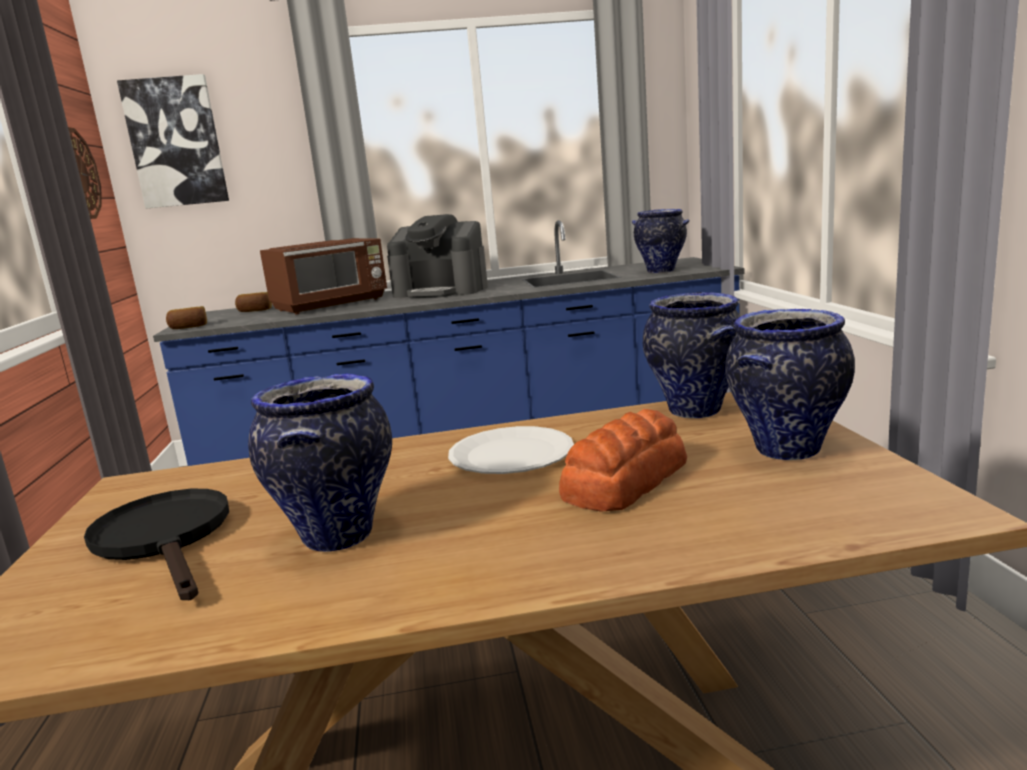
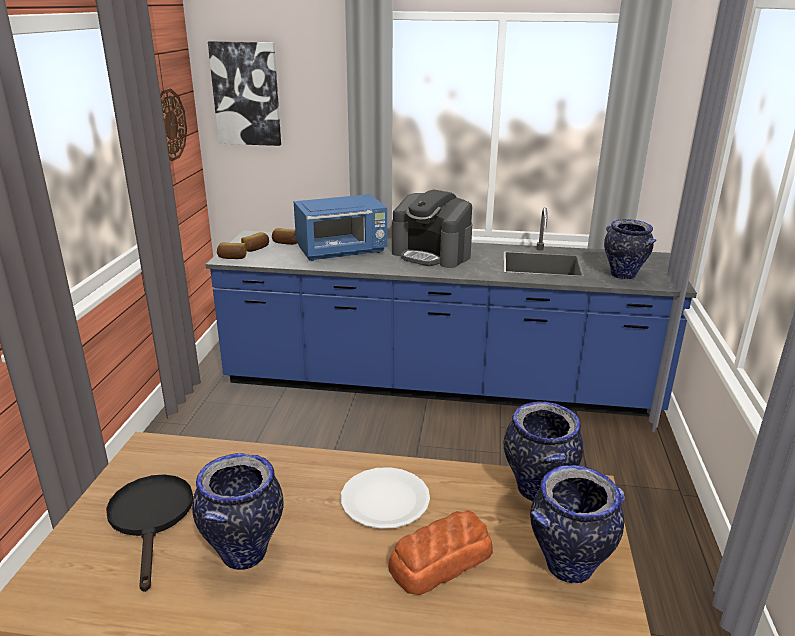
camera: 15 degrees right, 10 degrees up
brown microwave [260,238,387,315] -> blue microwave [294,194,387,261]
none -> bread [241,232,269,252]

